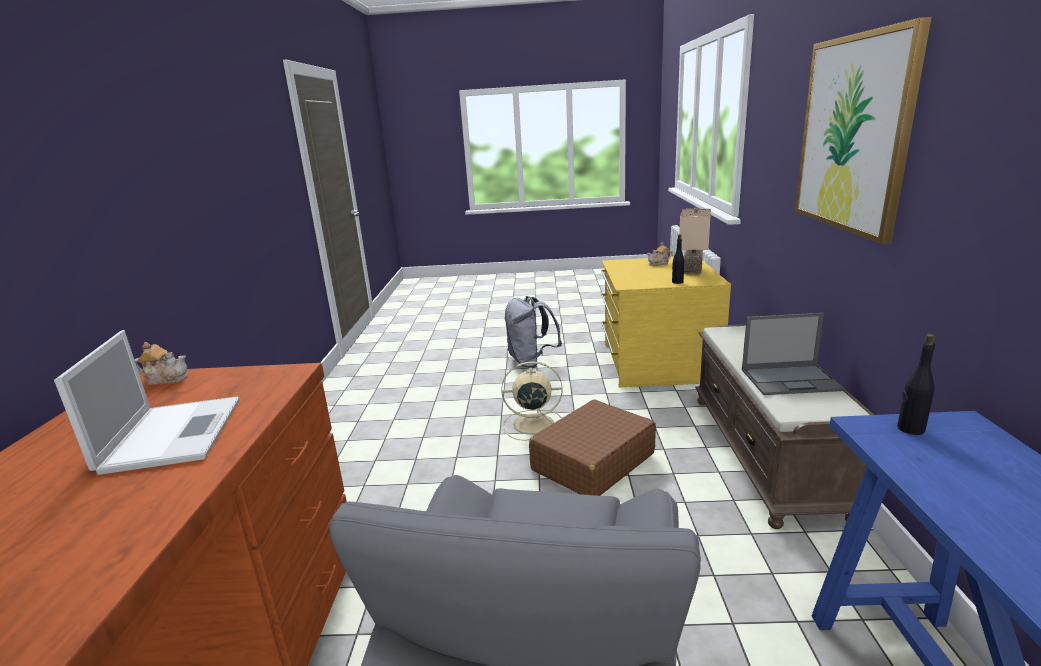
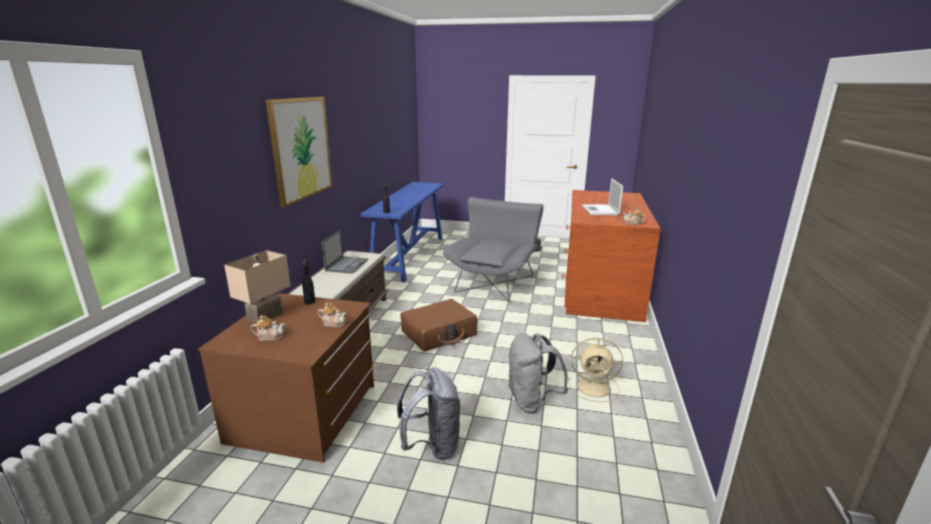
camera: 170 degrees left, 0 degrees up
beige fan [501,361,562,441] -> beige fan moved to [568,338,623,402]
yellow dresser [601,256,731,387] -> brown dresser [198,293,374,463]
laptop [742,313,845,395] -> laptop turned 90 degrees clockwise [322,230,368,274]
none -> teapot [318,302,346,328]
none -> grey backpack [508,333,568,414]

